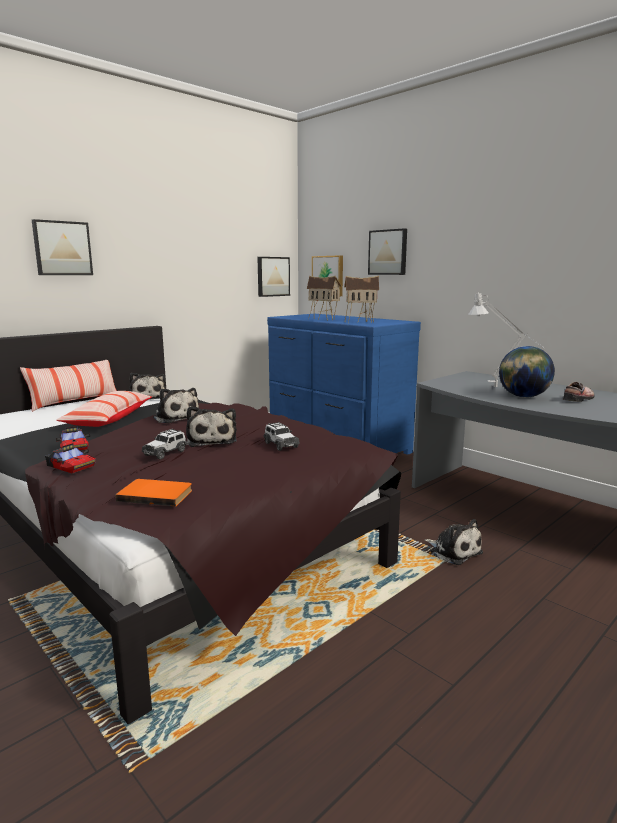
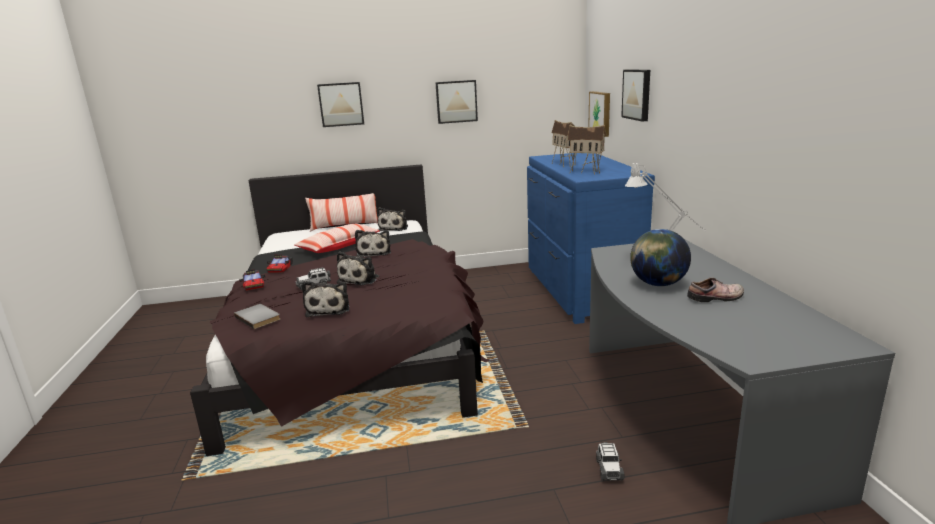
camera: 35 degrees right, 5 degrees up
orange book [116,479,192,507] -> grey book [234,304,280,329]
picture [257,257,290,297] -> picture moved to [435,80,478,124]
toy car [264,422,300,451] -> toy car moved to [596,442,625,481]
plush toy [424,519,483,565] -> plush toy moved to [302,281,349,317]

